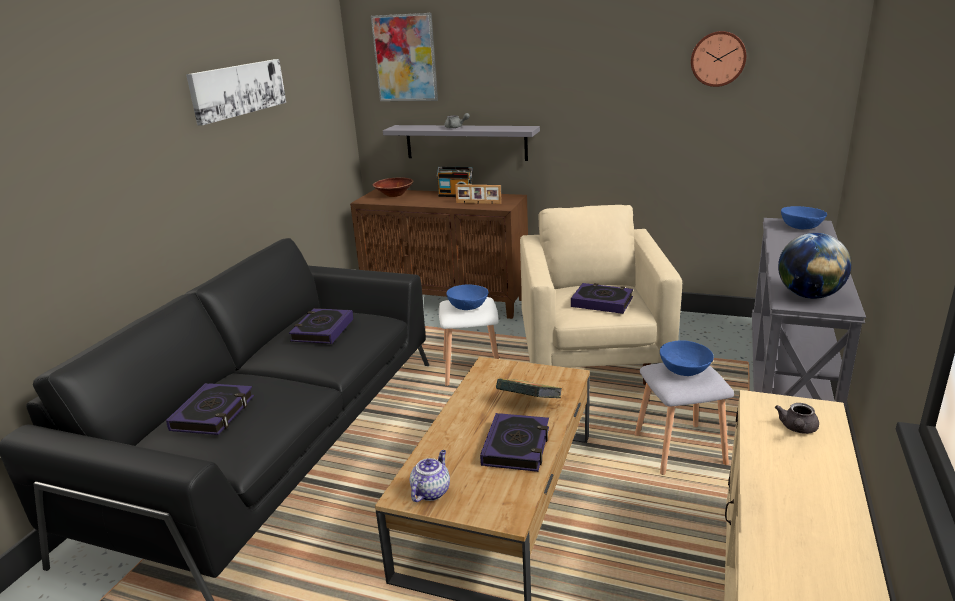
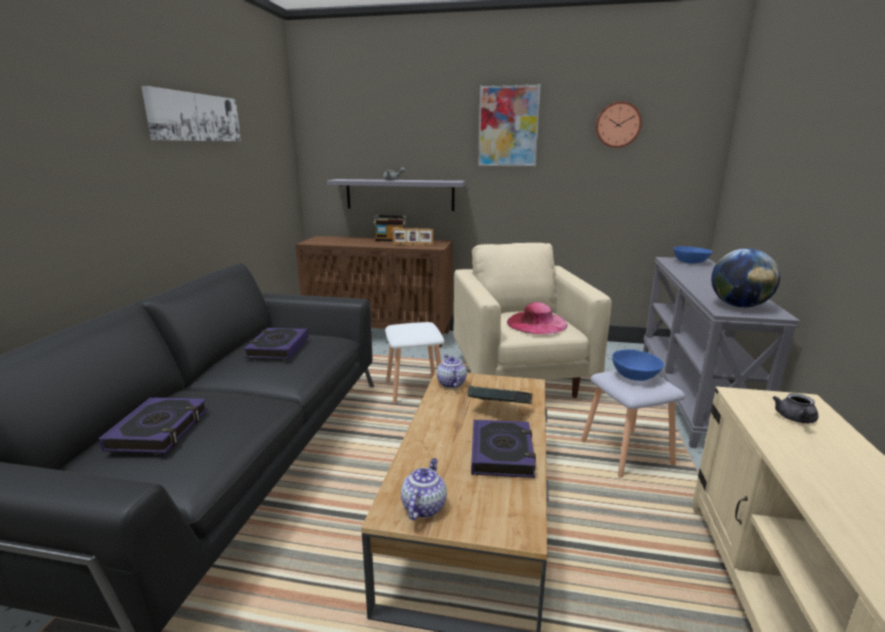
camera: 10 degrees left, 5 degrees down
picture [371,13,438,101] -> picture moved to [478,85,541,166]
brown bowl [373,178,414,197] -> none
blue bowl [446,284,489,310] -> none
book [571,283,633,314] -> pink hat [507,302,568,334]
none -> teapot [437,355,467,388]

